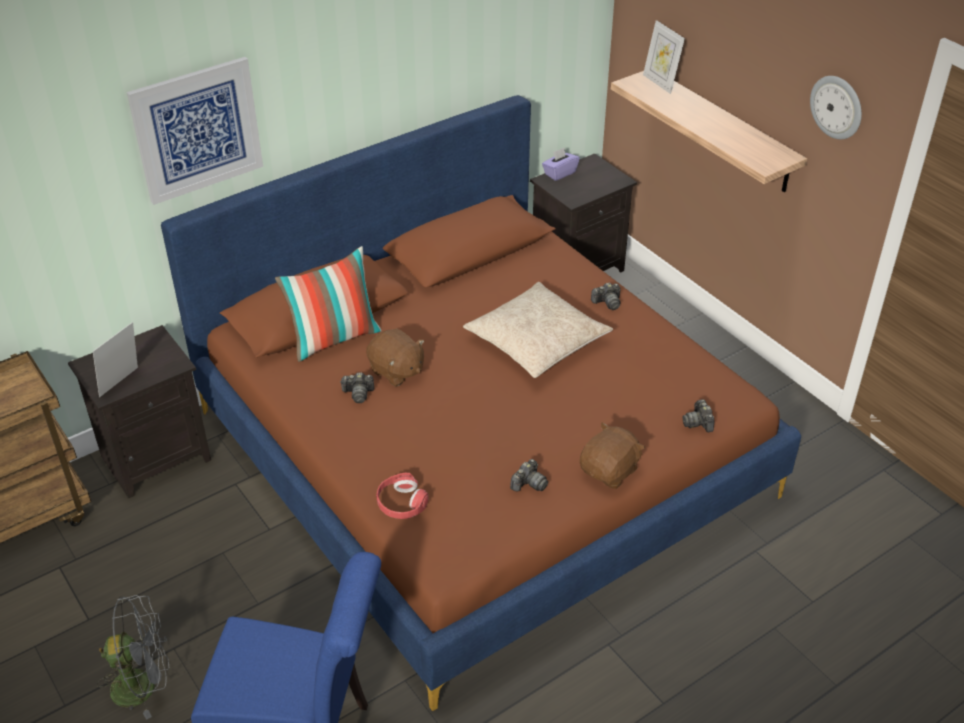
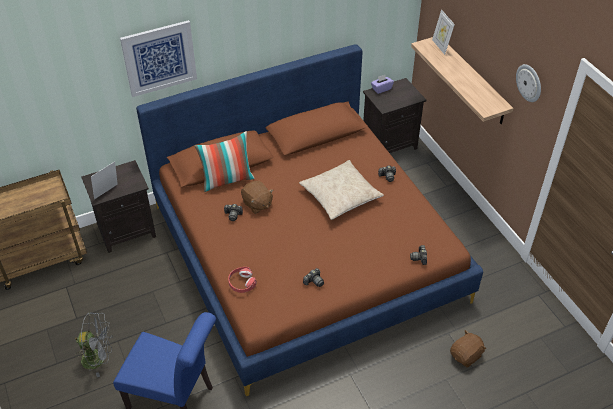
camera: 10 degrees right, 5 degrees up
brown plush toy [580,422,645,489] -> brown plush toy moved to [450,330,487,368]

